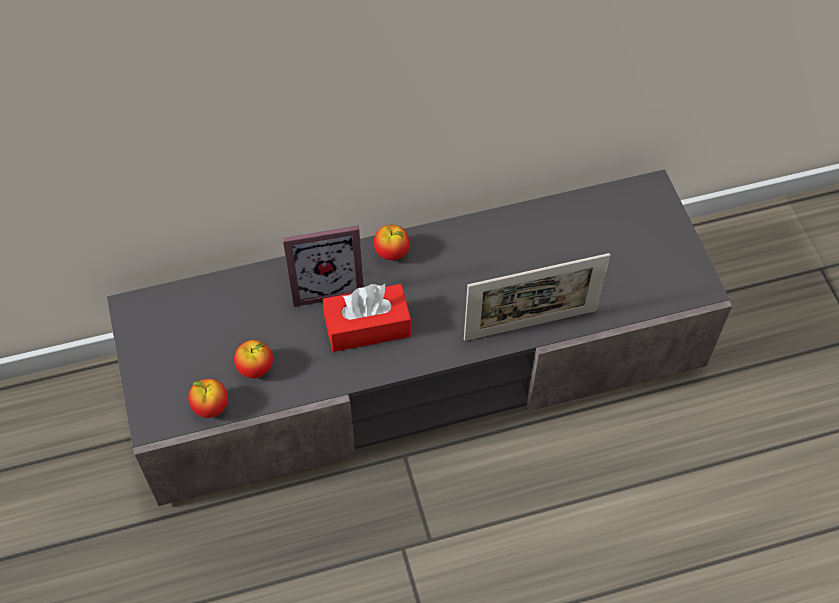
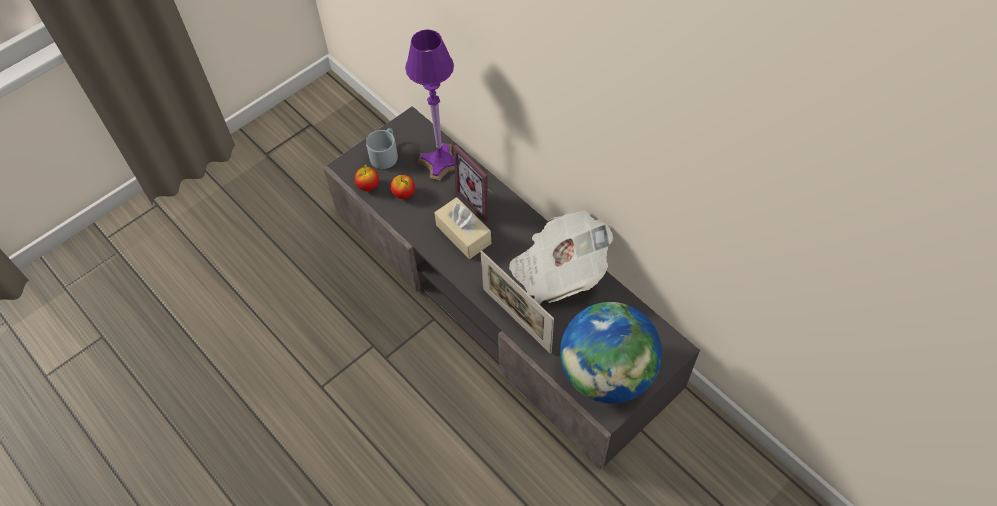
camera: 65 degrees right, 0 degrees up
red tissue box [323,284,411,352] -> beige tissue box [435,197,491,259]
apple [374,225,410,260] -> none
none -> grey mug [366,128,398,169]
none -> purple table lamp [405,30,455,182]
none -> newspaper [509,210,614,305]
none -> globe [560,302,662,404]

